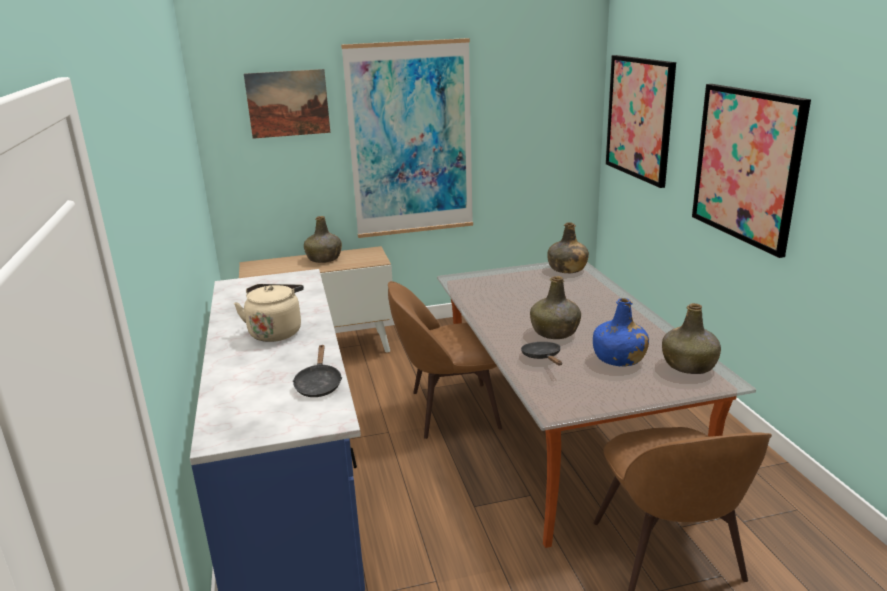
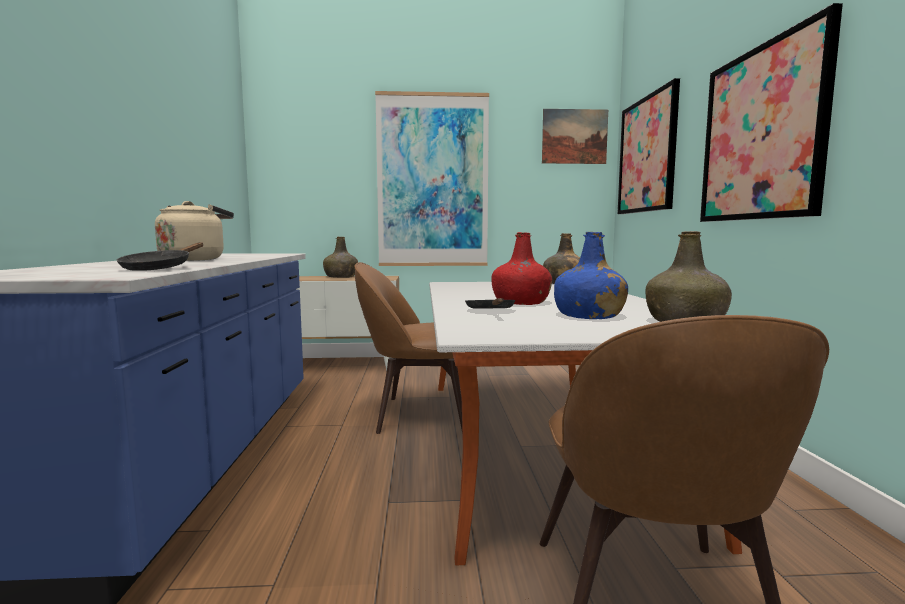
camera: 10 degrees right, 15 degrees down
picture [244,69,330,139] -> picture moved to [542,109,608,164]
green bottle [530,276,581,339] -> red bottle [491,232,552,305]

